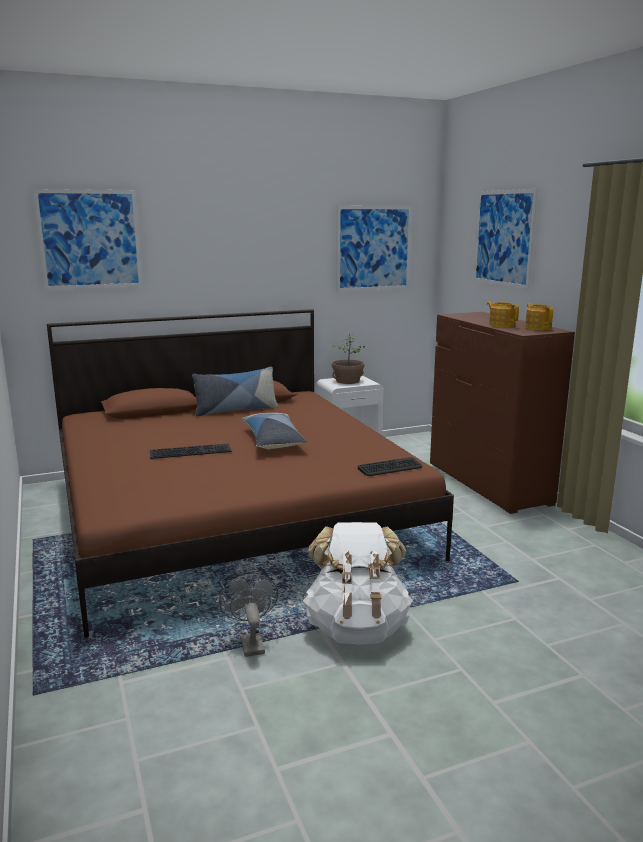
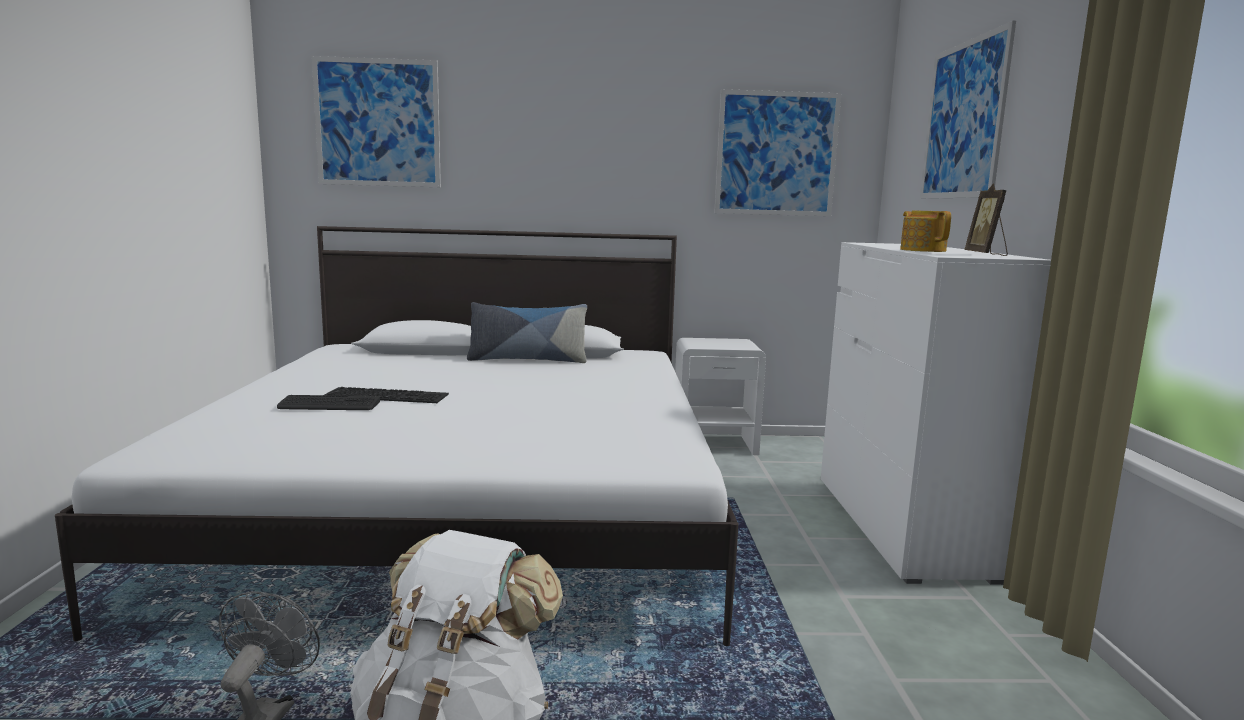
camera: 20 degrees right, 5 degrees down
brown bed [47,309,454,638] -> white bed [55,226,739,646]
pillow [242,413,307,450] -> none
potted plant [332,334,365,384] -> none
keyboard [358,457,422,476] -> keyboard moved to [277,395,380,410]
brown dresser [430,312,575,514] -> white dresser [821,242,1051,585]
teapot [525,304,553,331] -> picture frame [964,183,1008,256]

